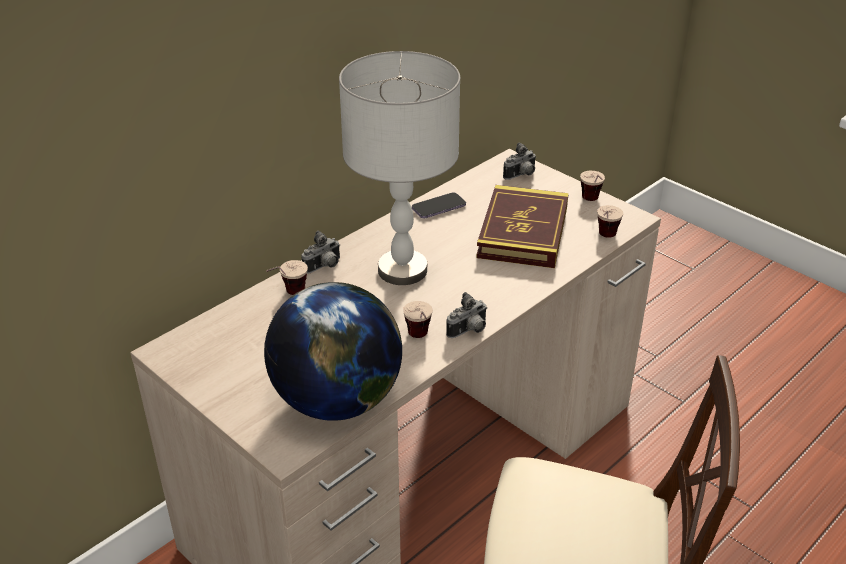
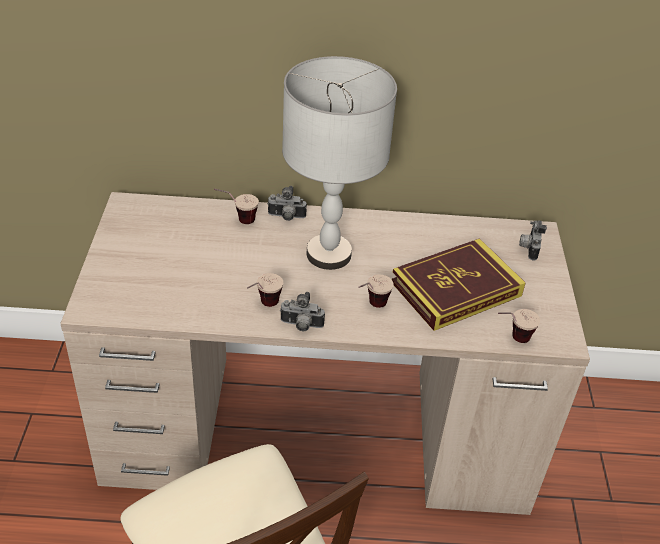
camera: 45 degrees right, 5 degrees up
globe [264,282,402,421] -> none
phone [412,192,466,218] -> none
camera [503,142,536,180] -> camera turned 90 degrees clockwise [519,220,547,261]
cup [580,171,605,201] -> cup moved to [358,274,394,308]

